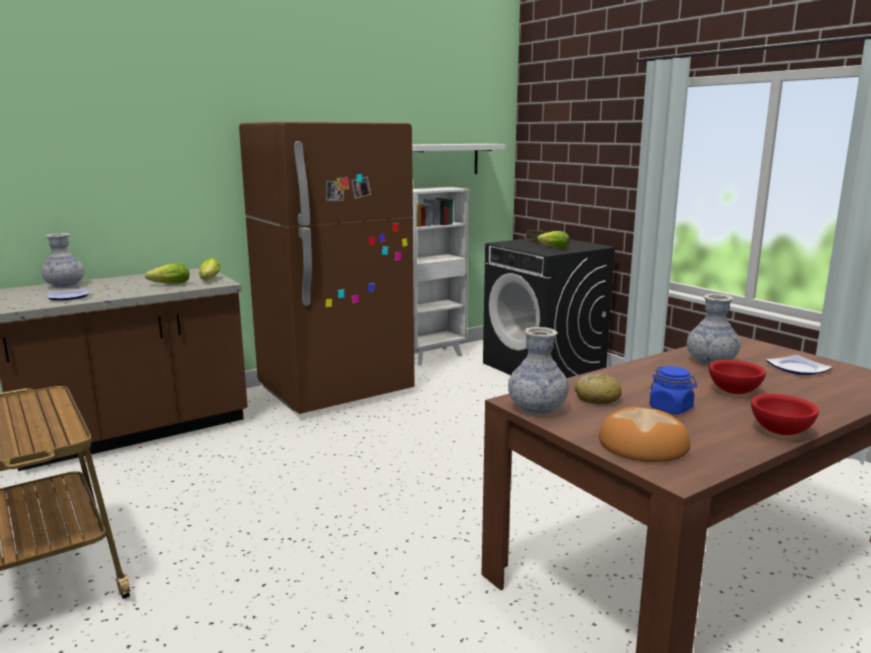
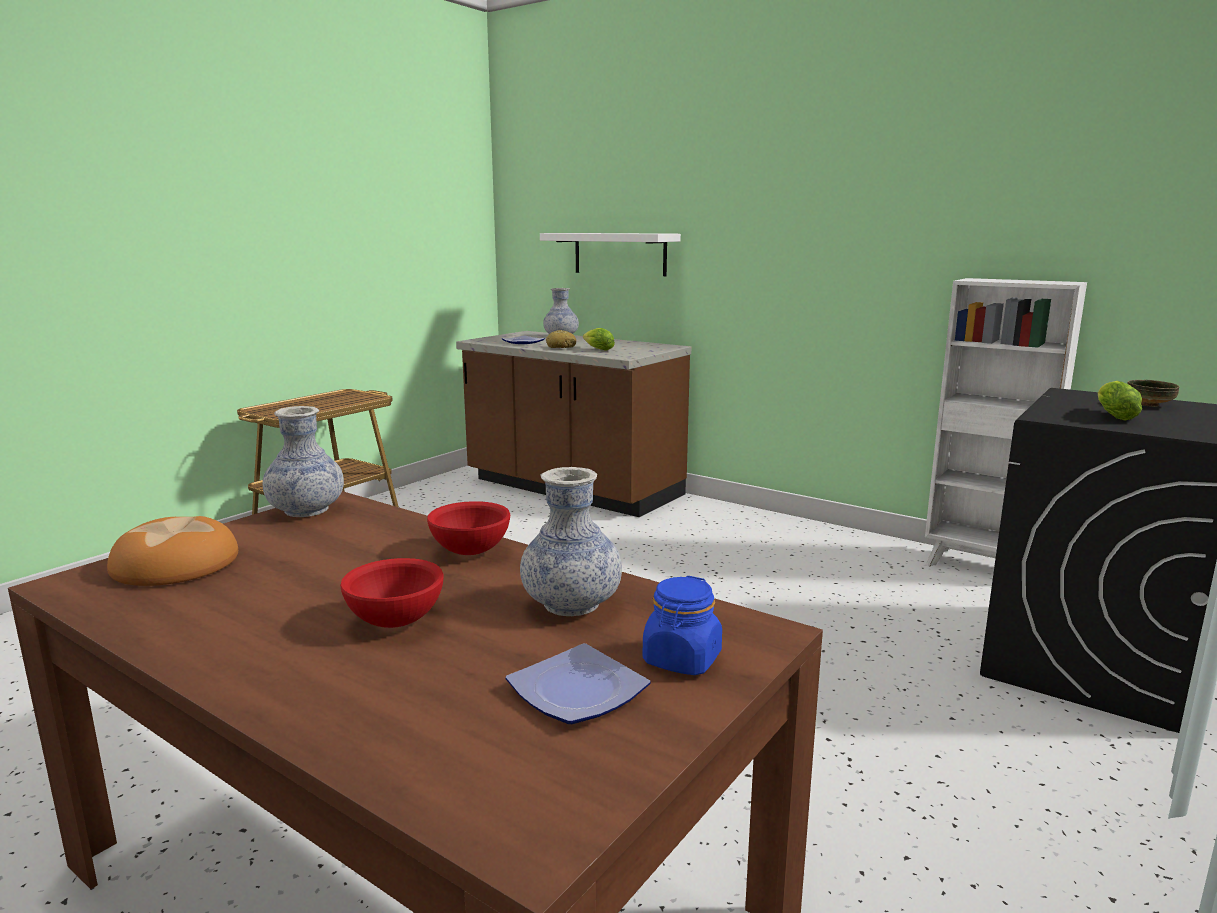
camera: 70 degrees right, 0 degrees up
lettuce [199,258,221,280] -> none
brown fridge [239,122,414,414] -> none
white shelf [412,144,505,174] -> white shelf moved to [540,233,681,276]
bread [575,373,622,404] -> bread moved to [546,330,576,348]
blue jar [650,366,697,414] -> blue jar moved to [642,576,722,675]
red bowl [751,394,819,435] -> red bowl moved to [427,501,510,555]

